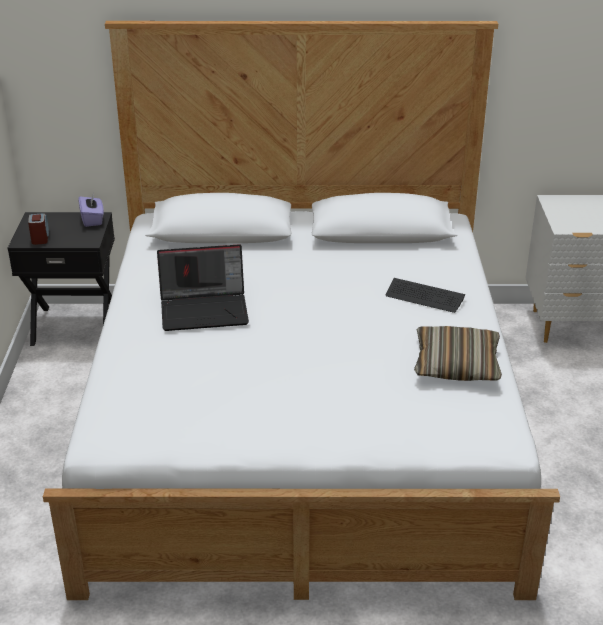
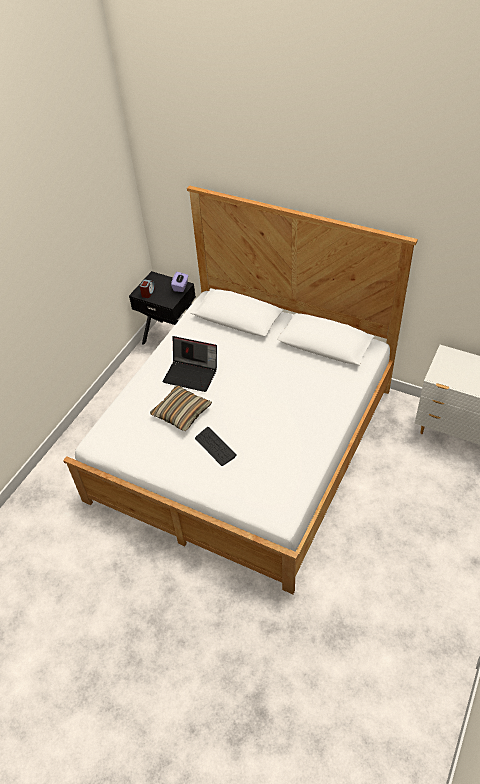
camera: 30 degrees right, 15 degrees up
keyboard [386,278,465,313] -> keyboard moved to [195,427,236,466]
pillow [414,326,502,381] -> pillow moved to [150,385,212,431]

